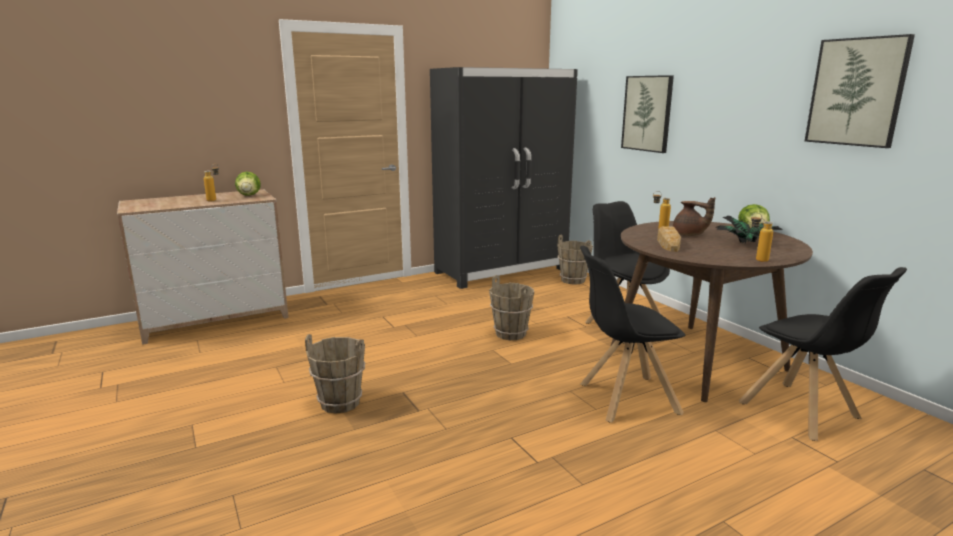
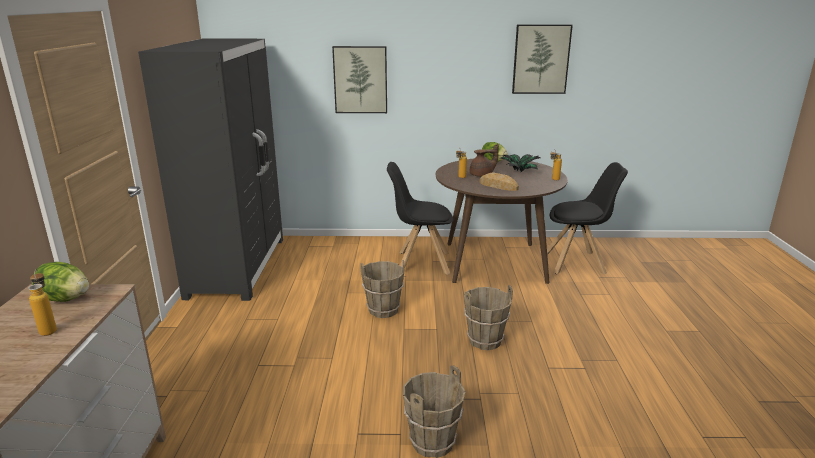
camera: 60 degrees left, 5 degrees up
brown bucket [557,235,593,285] -> brown bucket moved to [464,285,513,350]
black chair [580,246,686,423] -> none

